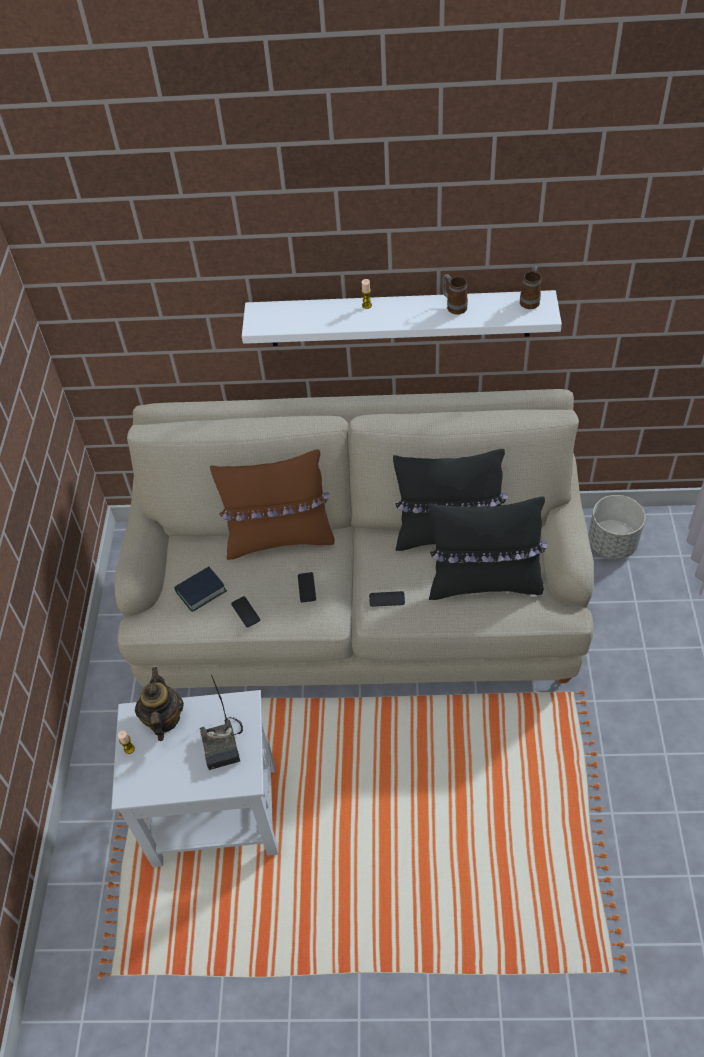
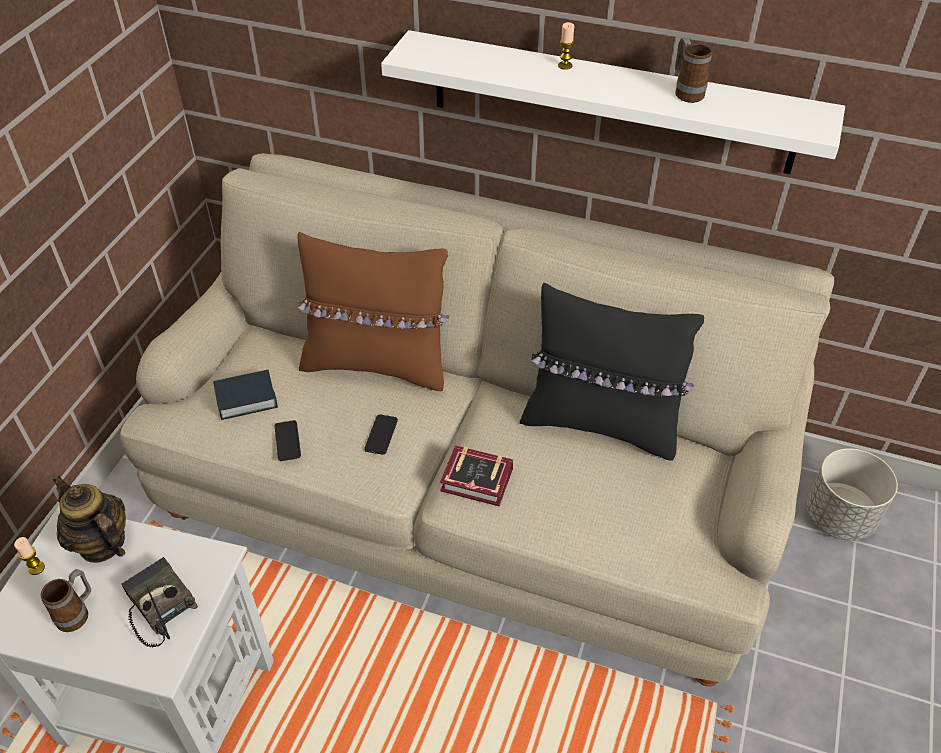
camera: 15 degrees right, 5 degrees down
teapot [135,667,184,741] -> teapot turned 60 degrees counterclockwise [52,475,126,563]
radio [200,675,243,770] -> radio turned 135 degrees clockwise [121,557,198,647]
phone [369,591,405,607] -> book [440,445,513,507]
black pillow [428,496,548,600] -> none
mug [520,265,541,309] -> mug moved to [41,569,91,632]

